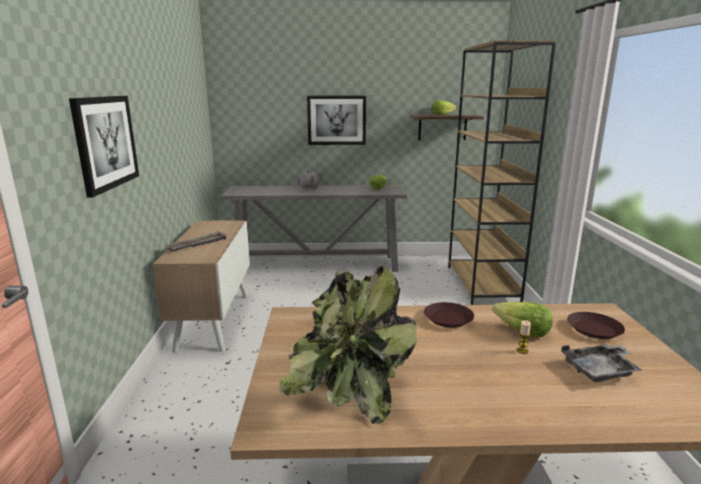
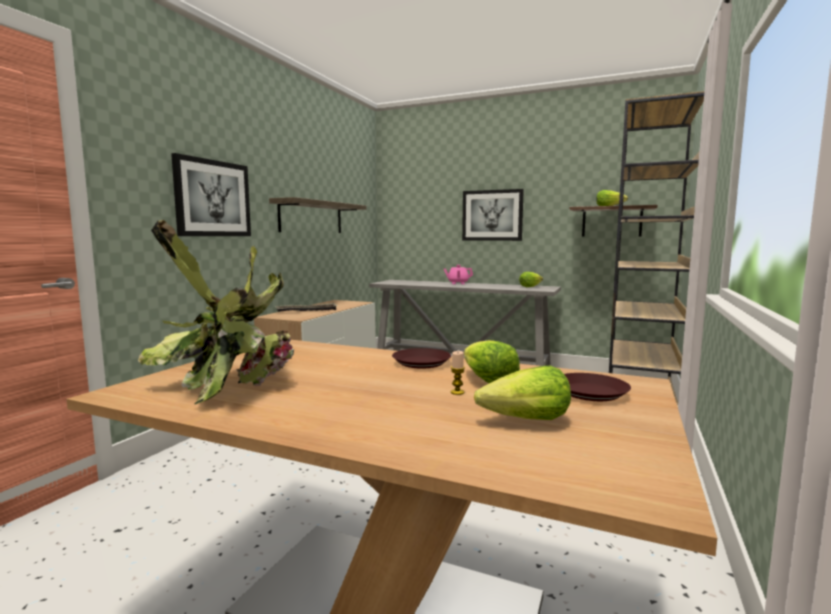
camera: 25 degrees right, 10 degrees down
grey teapot [295,170,323,190] -> pink teapot [444,265,473,284]
grey tray [561,344,642,382] -> lettuce [474,366,571,420]
none -> shelf [269,197,366,233]

